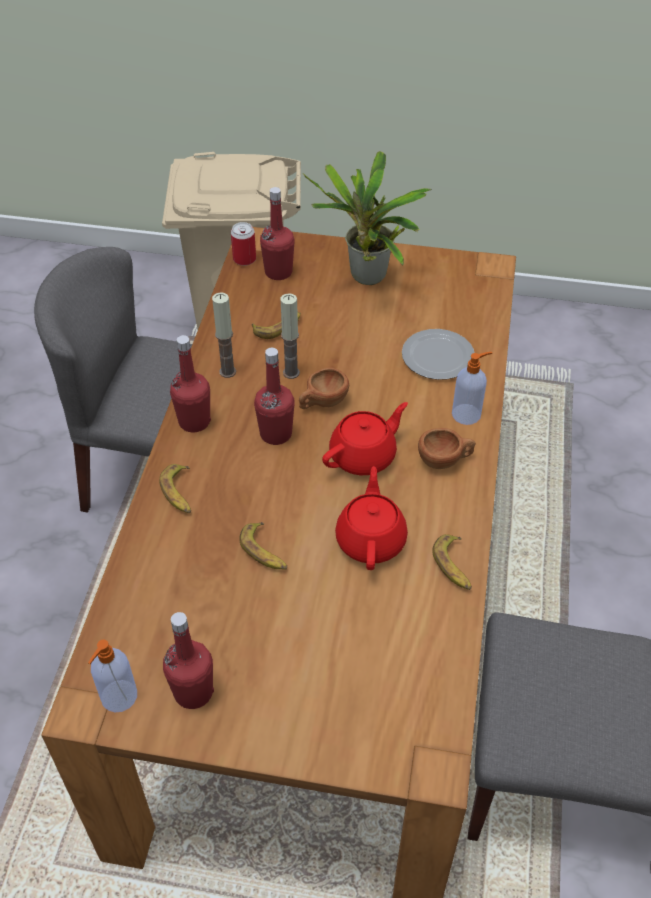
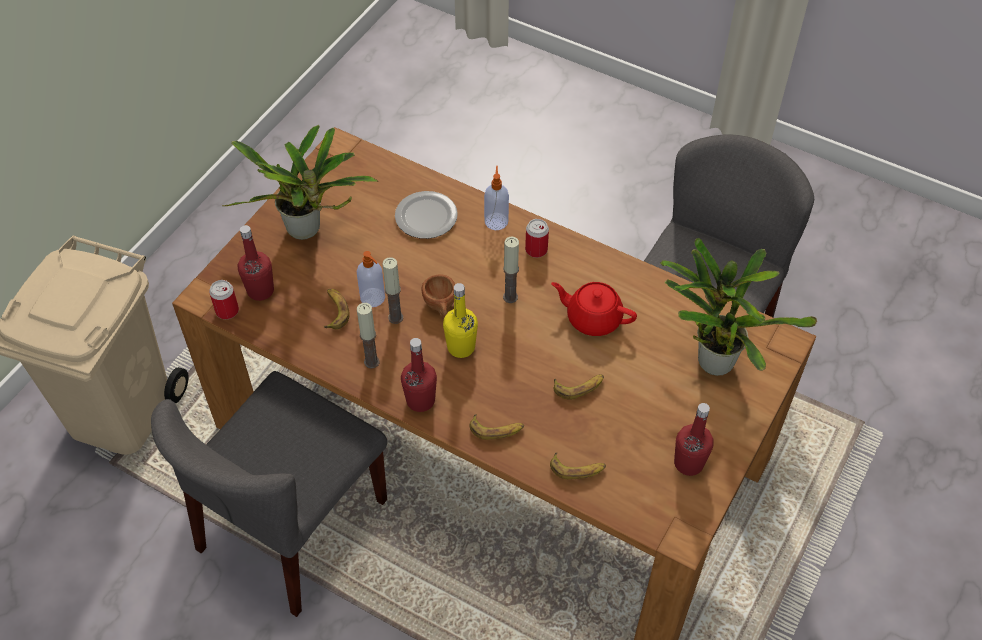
camera: 70 degrees left, 5 degrees up
soap dispenser [88,640,137,713] -> soap dispenser moved to [357,251,385,307]
red bottle [254,348,295,445] -> yellow bottle [443,283,478,358]
red teapot [322,402,408,475] -> candle [503,237,519,303]
brown cup [418,428,476,469] -> can [525,219,549,258]
banana [432,534,472,590] -> banana moved to [550,452,606,479]
none -> potted plant [660,238,817,376]

